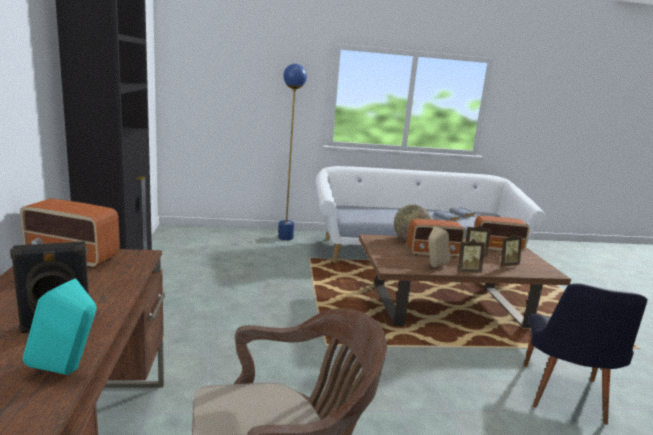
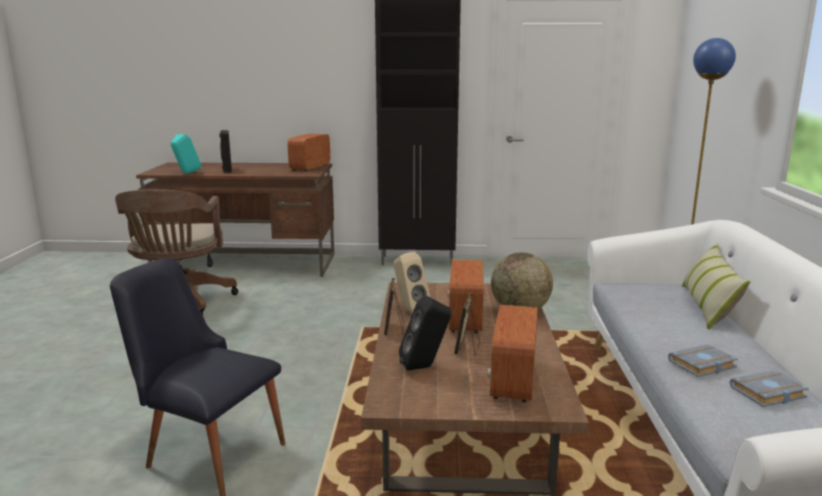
camera: 100 degrees right, 0 degrees up
picture frame [496,234,522,267] -> black speaker [399,296,451,371]
none -> pillow [682,243,751,330]

